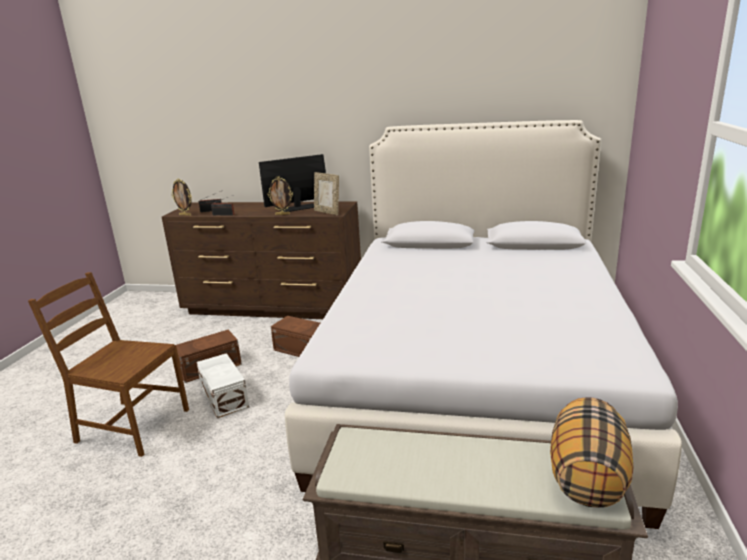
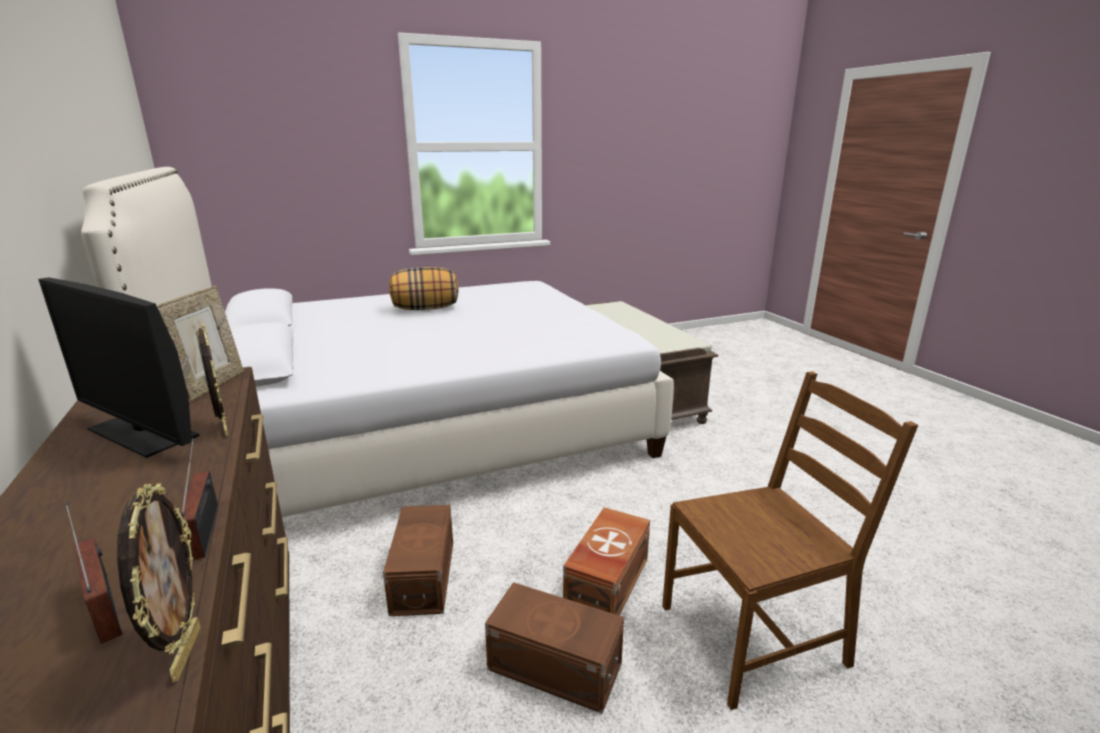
camera: 125 degrees left, 0 degrees up
brown chair [28,272,189,457] -> brown chair turned 90 degrees counterclockwise [662,371,918,710]
white storage box [196,353,249,418] -> brown storage box [563,507,650,615]
pillow [550,397,634,508] -> pillow moved to [389,267,458,310]

